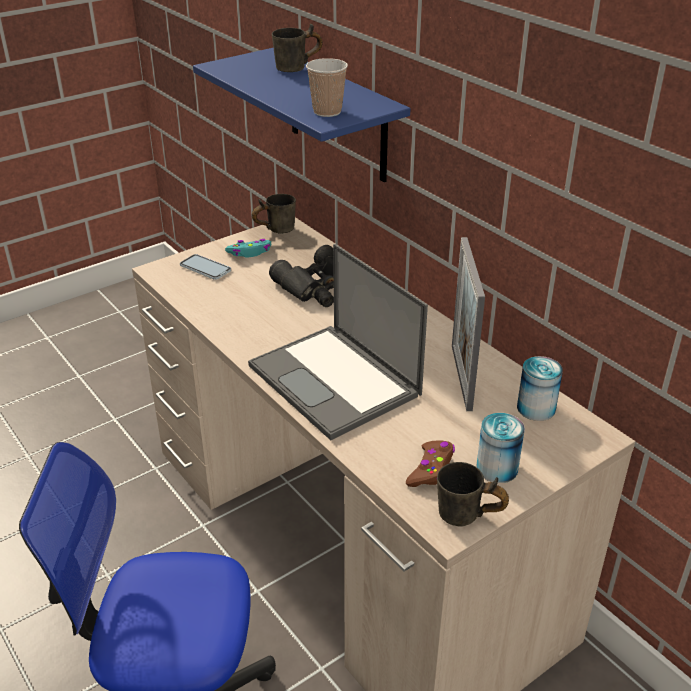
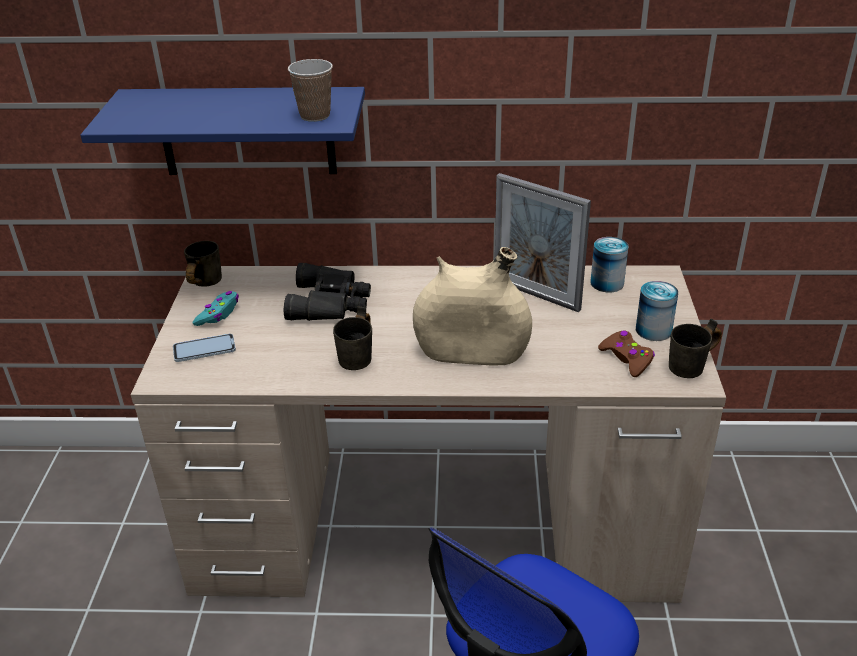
camera: 50 degrees left, 0 degrees up
laptop [248,244,428,440] -> beige vase [413,247,532,366]
grey mug [272,24,322,72] -> grey mug moved to [333,307,372,370]

